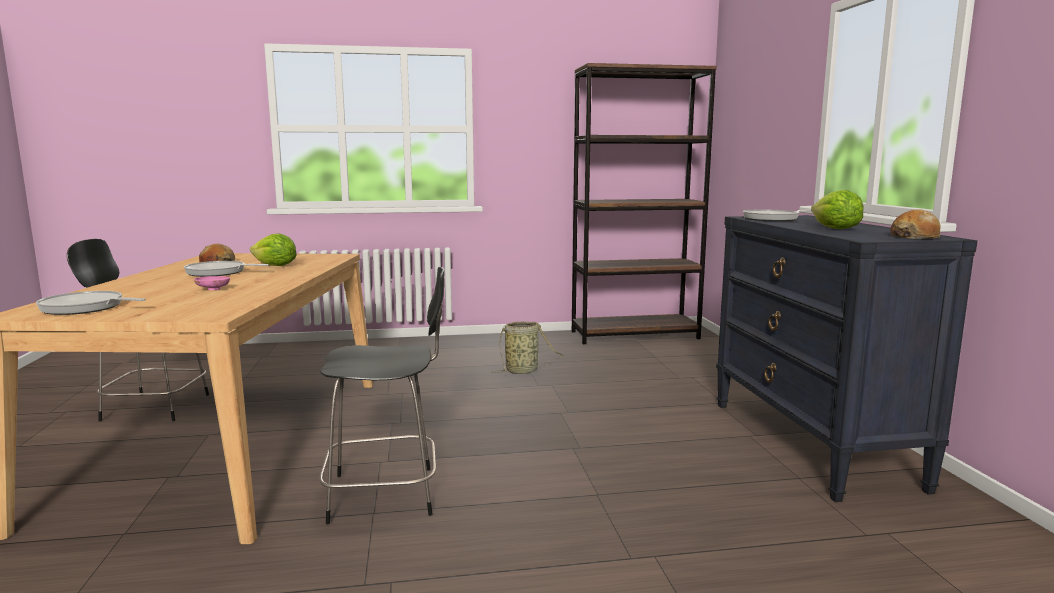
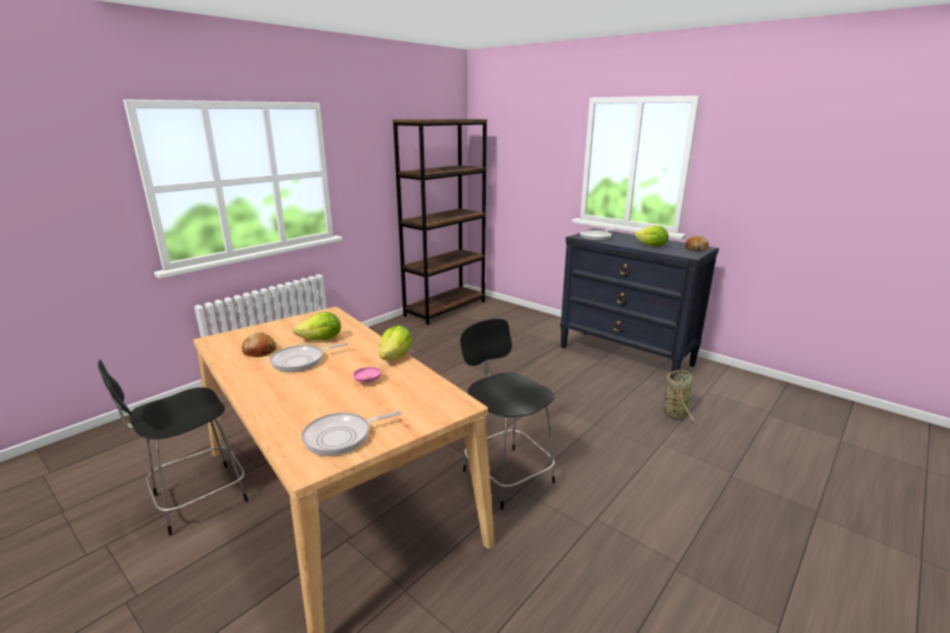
camera: 40 degrees left, 10 degrees up
black chair [319,267,444,524] -> black chair turned 75 degrees counterclockwise [460,319,555,510]
basket [491,321,564,374] -> basket moved to [663,370,696,427]
none -> lettuce [379,325,413,360]

